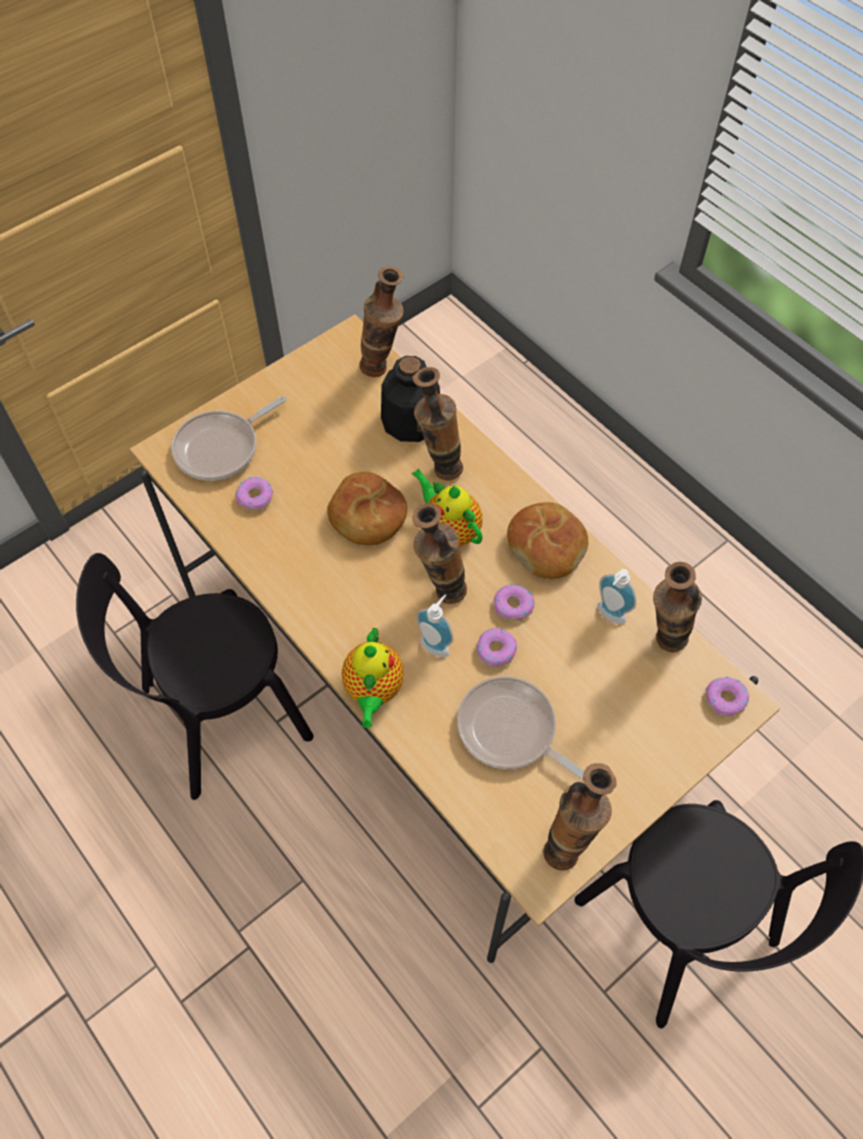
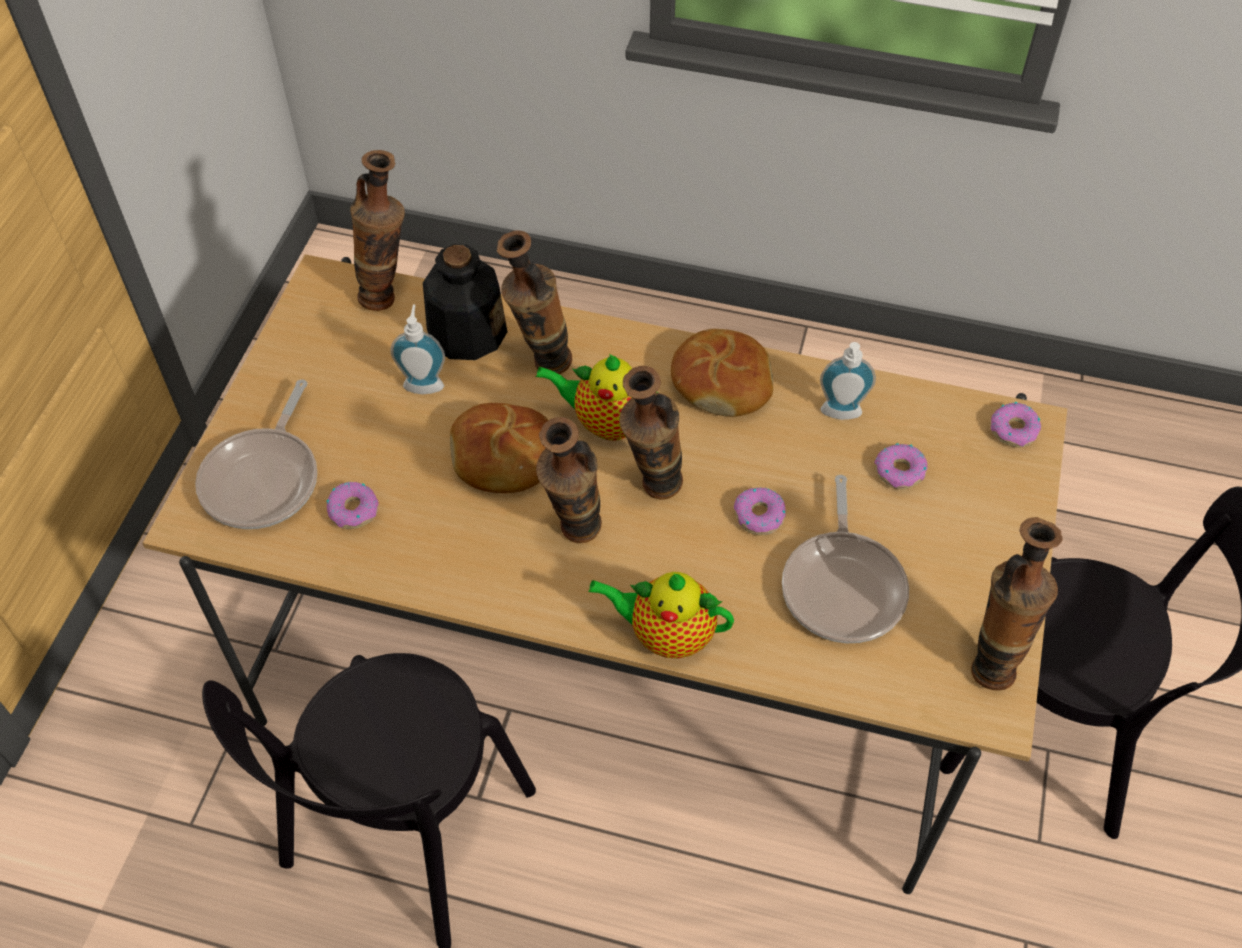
camera: 35 degrees left, 5 degrees down
teapot [342,628,404,728] -> teapot turned 135 degrees clockwise [588,572,734,659]
soap dispenser [417,595,453,657] -> soap dispenser moved to [391,304,445,394]
frying pan [457,676,584,780] -> frying pan turned 90 degrees counterclockwise [782,475,909,643]
donut [494,585,535,621] -> donut moved to [874,443,928,489]
vase [653,562,702,652] -> vase moved to [536,417,602,543]

